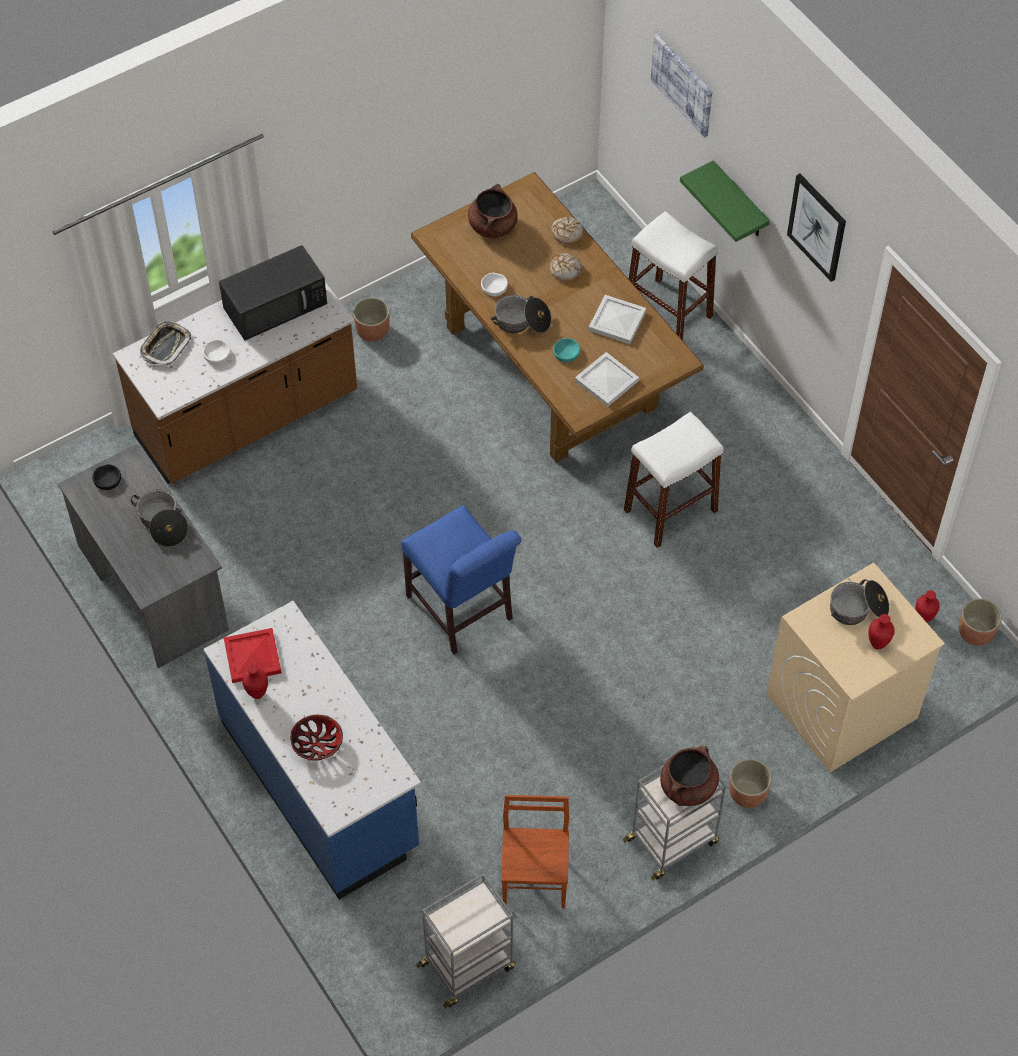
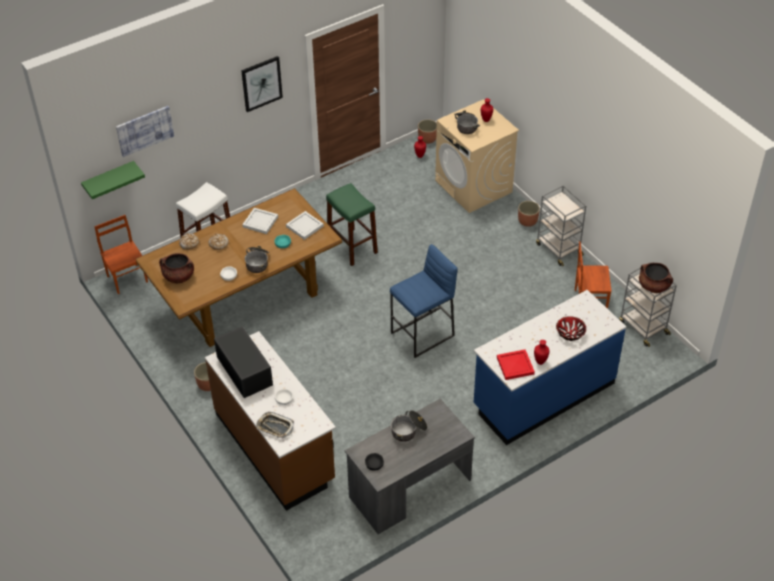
camera: 90 degrees left, 10 degrees down
blue chair [401,505,521,654] -> blue stool [390,244,458,358]
white stool [624,412,723,548] -> green stool [326,183,378,266]
brown cooking pot [660,746,719,806] -> brown cooking pot moved to [639,263,673,293]
green shelf [680,160,770,242] -> green shelf moved to [81,161,145,199]
none -> brown chair [95,215,148,294]

